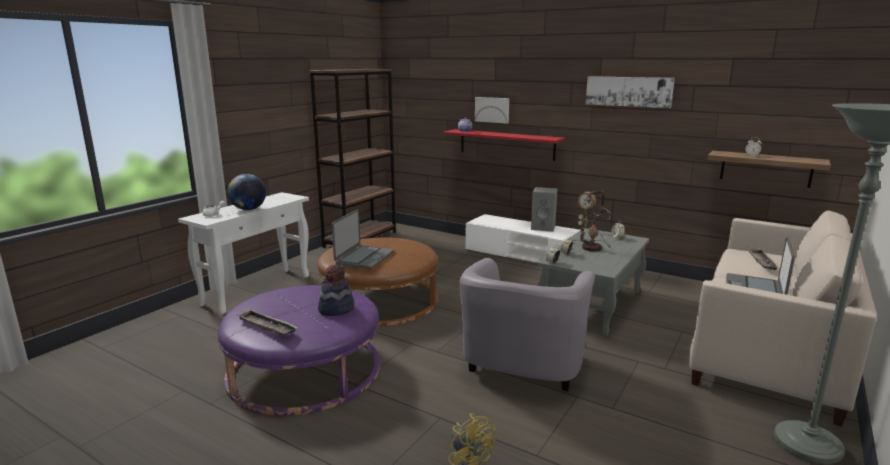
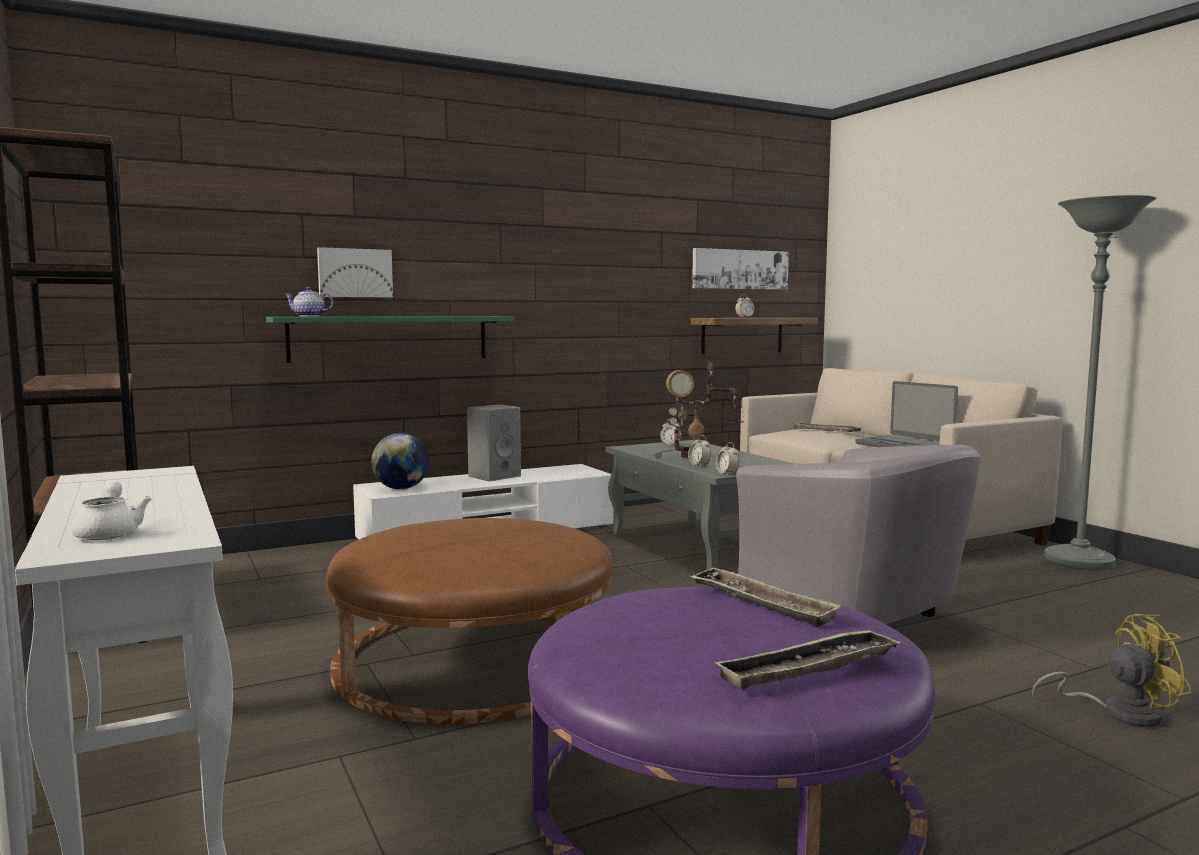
camera: 60 degrees left, 10 degrees down
globe [228,174,266,210] -> globe moved to [371,433,429,490]
hat [318,265,354,316] -> tray [690,567,842,627]
laptop [332,209,394,269] -> none
red shelf [443,129,565,161] -> green shelf [266,316,515,363]
picture [586,76,675,108] -> picture moved to [692,248,789,290]

